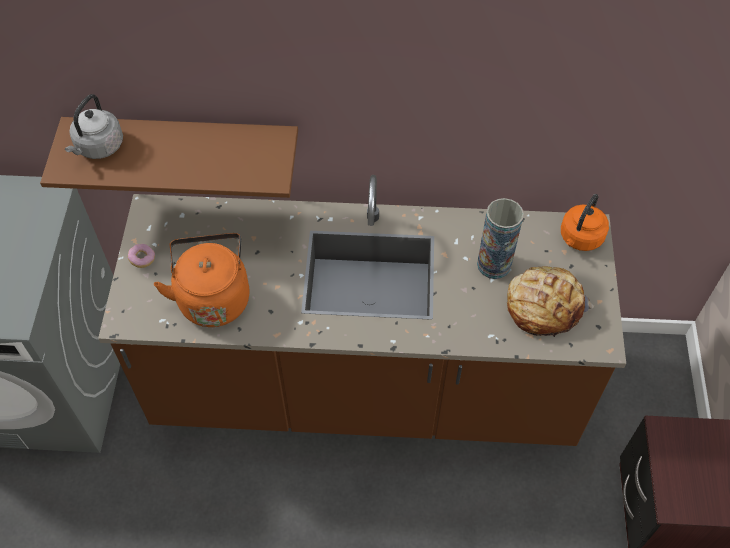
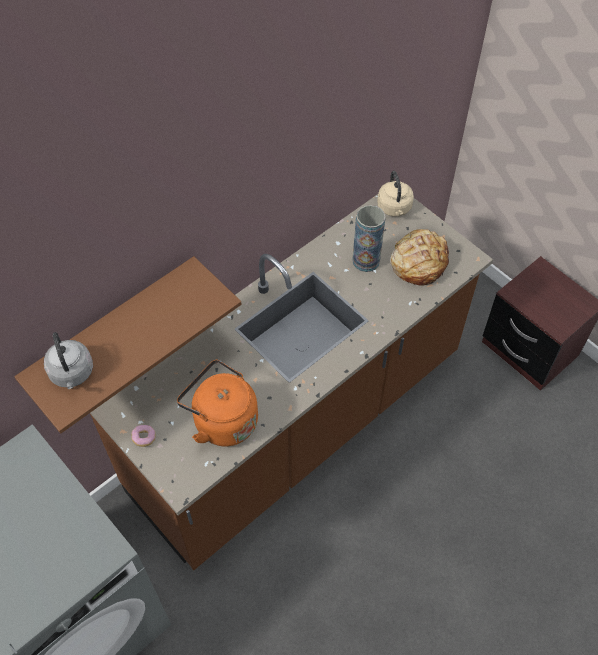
camera: 45 degrees left, 0 degrees up
orange kettle [561,194,609,251] -> beige kettle [377,171,414,217]

